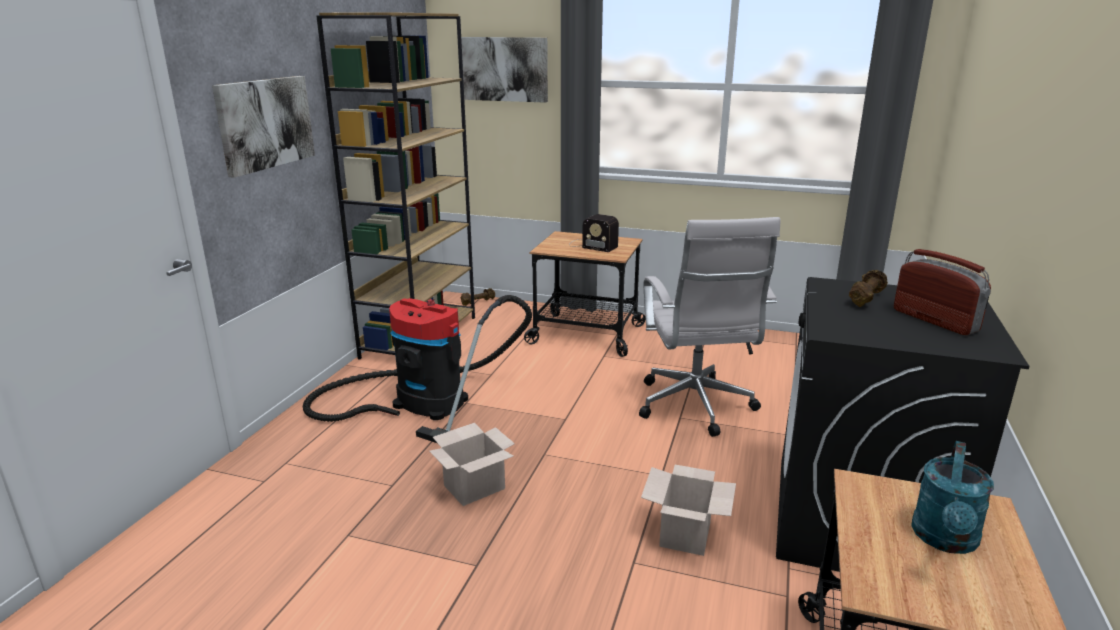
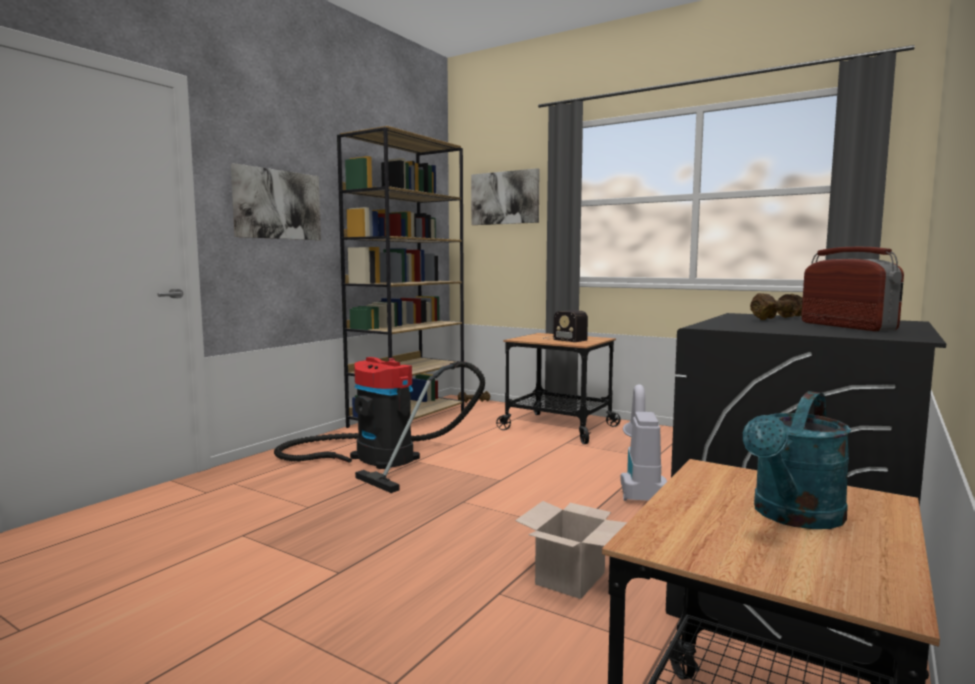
camera: 15 degrees right, 15 degrees down
cardboard box [429,423,515,506] -> none
white office chair [639,217,781,437] -> vacuum cleaner [620,384,667,501]

